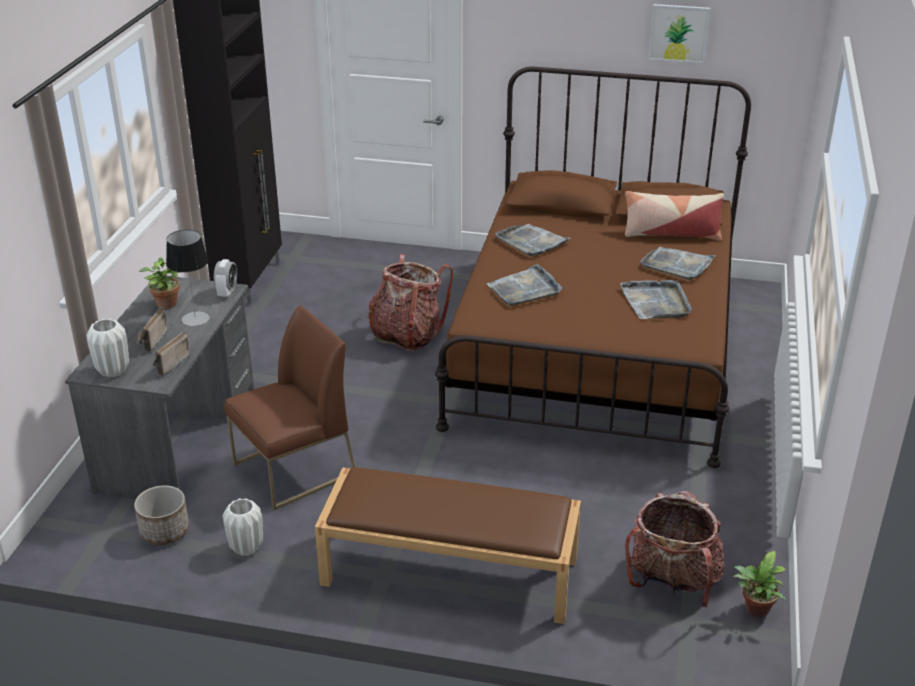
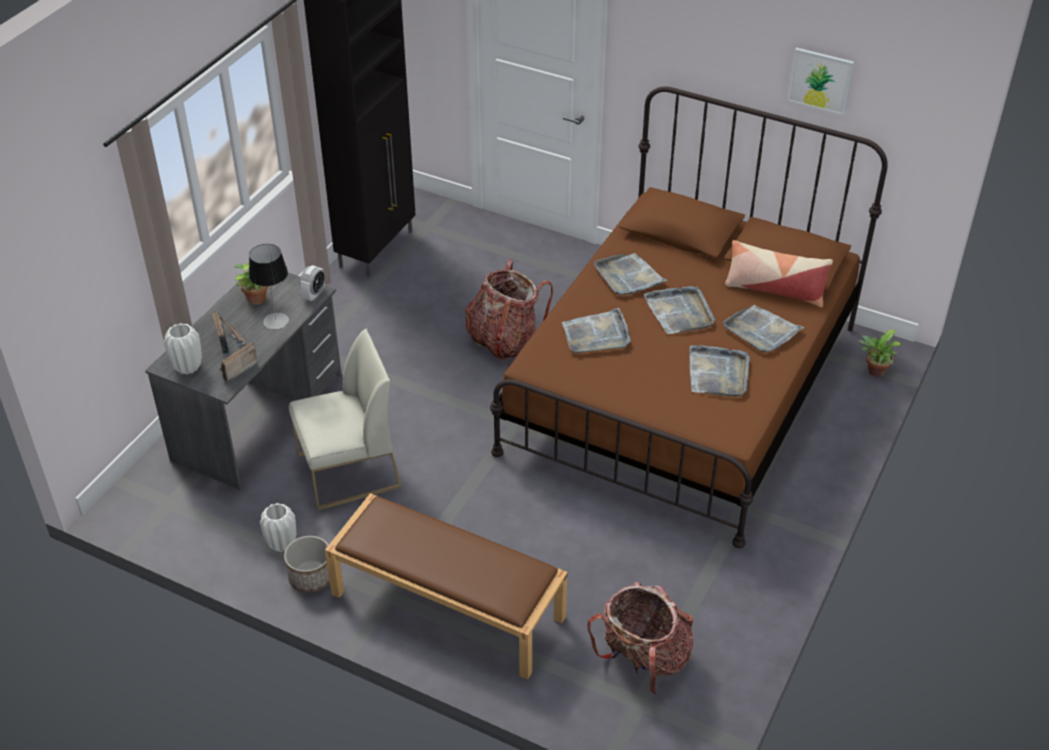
camera: 15 degrees right, 10 degrees up
planter [134,485,189,545] -> planter moved to [284,536,330,593]
radio [137,308,168,352] -> radio turned 135 degrees clockwise [212,311,245,355]
brown chair [224,305,355,510] -> white chair [289,329,402,511]
potted plant [733,551,786,618] -> potted plant moved to [857,330,901,377]
none -> grey tray [644,286,715,334]

